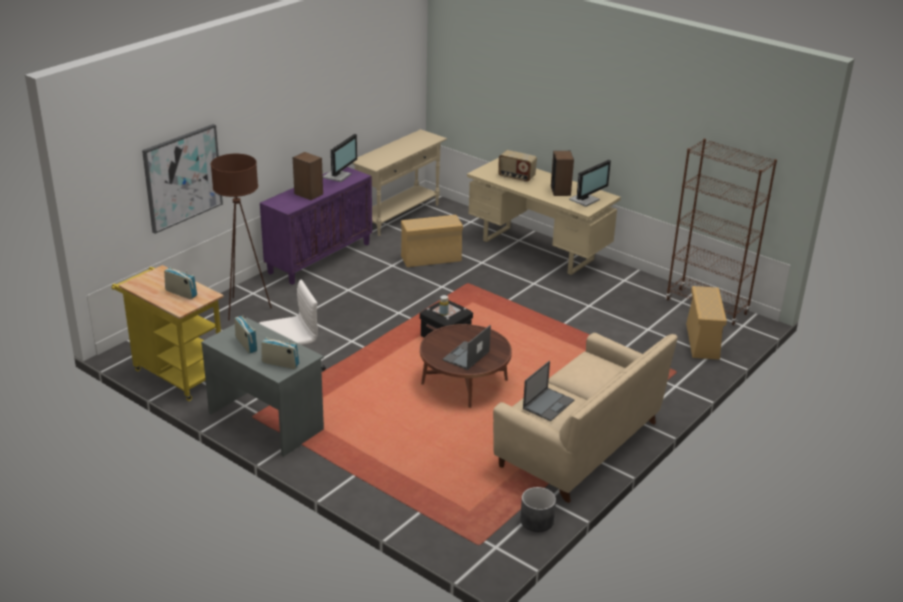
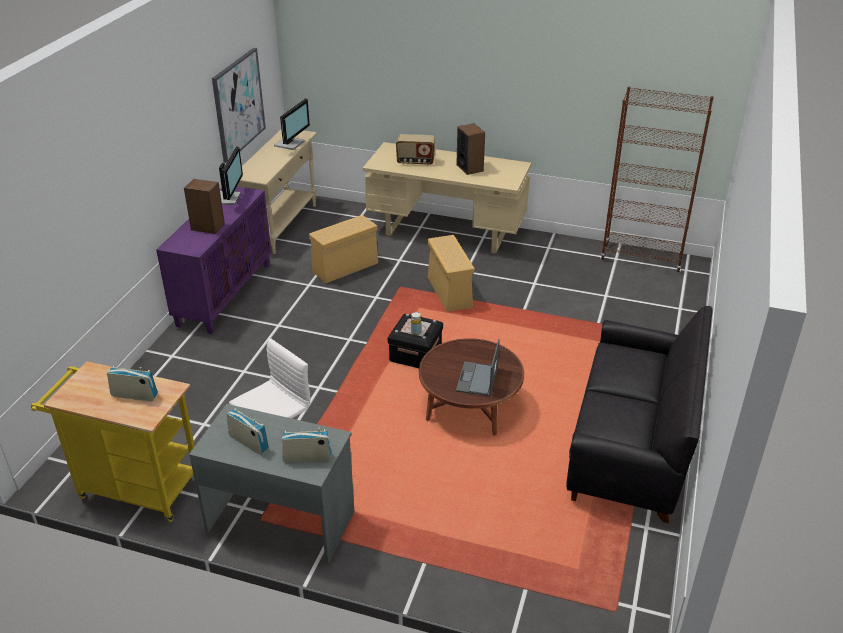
camera: 20 degrees left, 5 degrees up
picture [142,124,223,234] -> picture moved to [212,48,266,163]
brown floor lamp [211,154,272,321] -> none
beige sofa [493,333,678,503] -> black sofa [566,306,713,523]
grey planter [520,487,556,532] -> none
laptop [523,361,575,421] -> none
monitor [569,160,611,207] -> monitor moved to [274,99,310,150]
beige storage box [686,286,727,360] -> beige storage box moved to [428,235,475,312]

